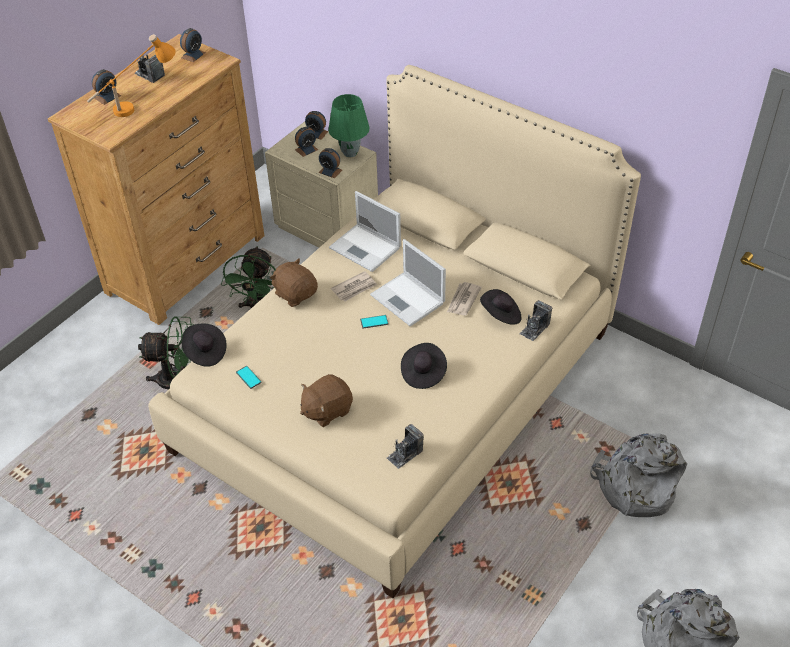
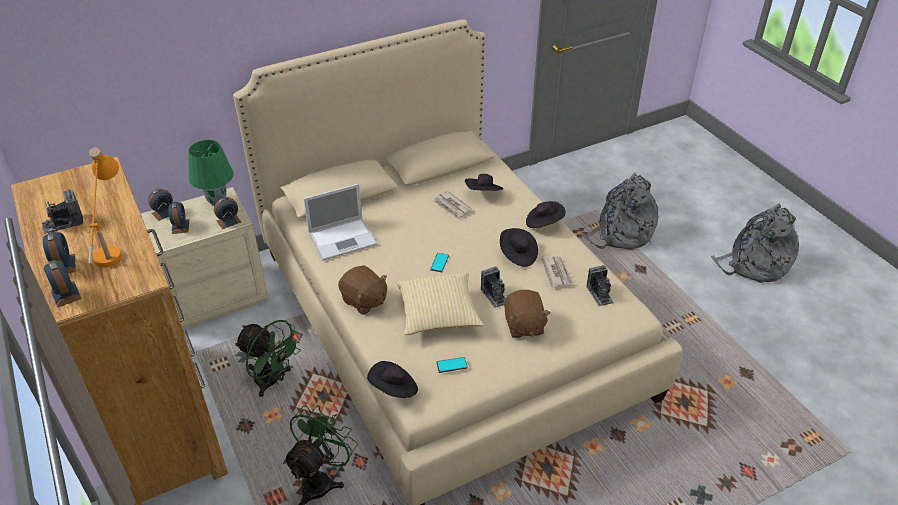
camera: 65 degrees left, 5 degrees down
alarm clock [180,28,206,62] -> alarm clock moved to [44,260,82,308]
brown plush toy [270,259,318,307] -> brown plush toy turned 120 degrees counterclockwise [338,265,387,315]
newspaper [331,271,377,302] -> newspaper moved to [542,256,574,288]
laptop [370,239,446,327] -> none
camera [520,300,552,341] -> camera moved to [481,267,506,308]
none -> pillow [397,273,484,335]
none -> black hat [526,201,566,228]

